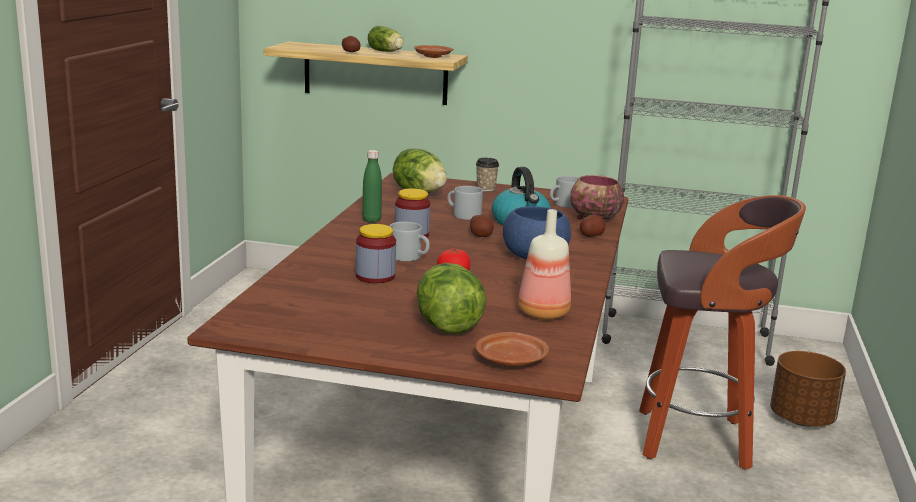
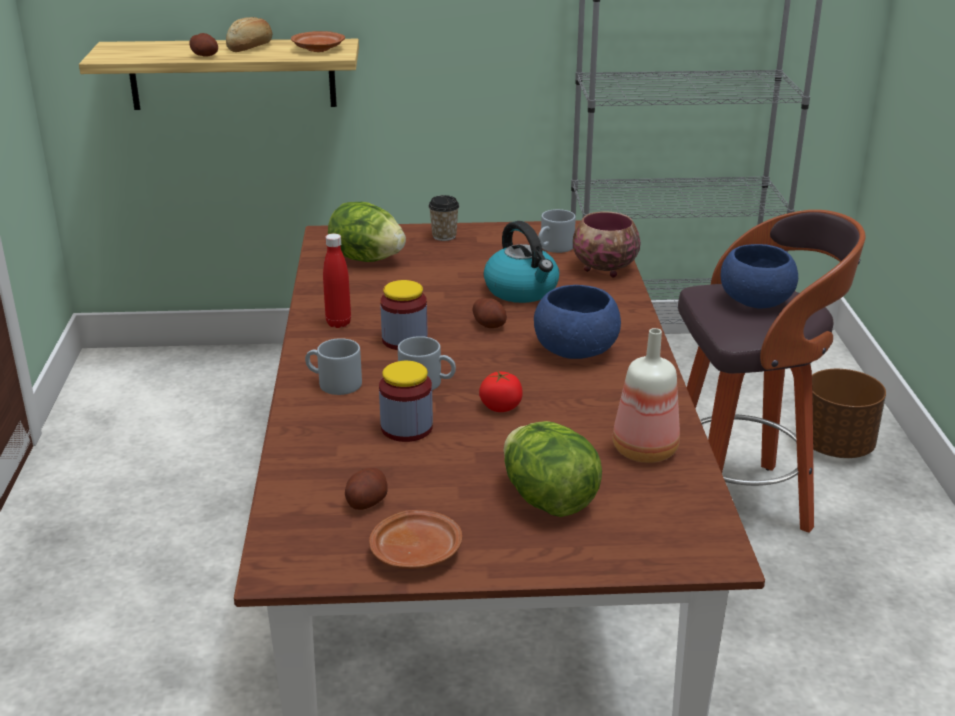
camera: 15 degrees left, 10 degrees up
green bottle [362,150,382,223] -> red bottle [323,233,351,328]
lettuce [368,26,404,52] -> bread [226,17,272,52]
grey mug [448,186,483,220] -> grey mug moved to [305,338,362,395]
brown plate [475,332,549,367] -> brown plate moved to [369,510,462,569]
potato [580,215,605,237] -> potato moved to [345,468,388,510]
none -> blue bowl [721,244,798,308]

